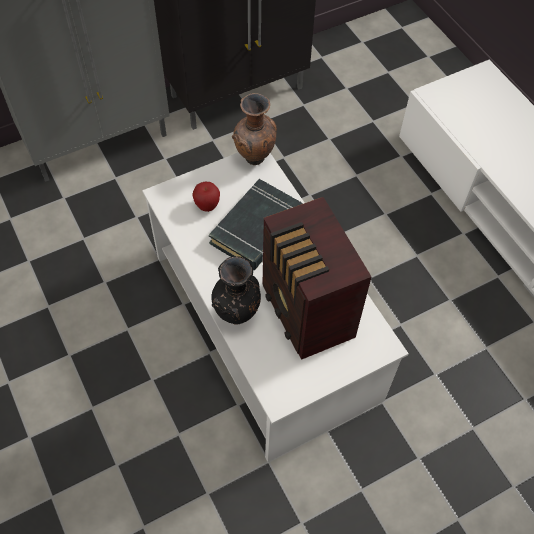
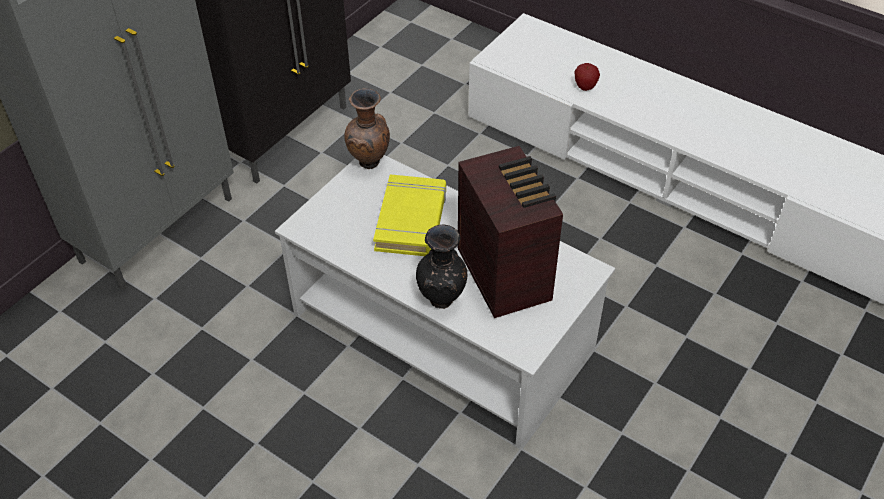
camera: 25 degrees left, 10 degrees down
apple [192,182,220,212] -> apple moved to [574,63,600,91]
black book [209,179,303,270] -> yellow book [373,174,446,256]
radio [262,197,371,360] -> radio turned 150 degrees counterclockwise [458,146,563,318]

